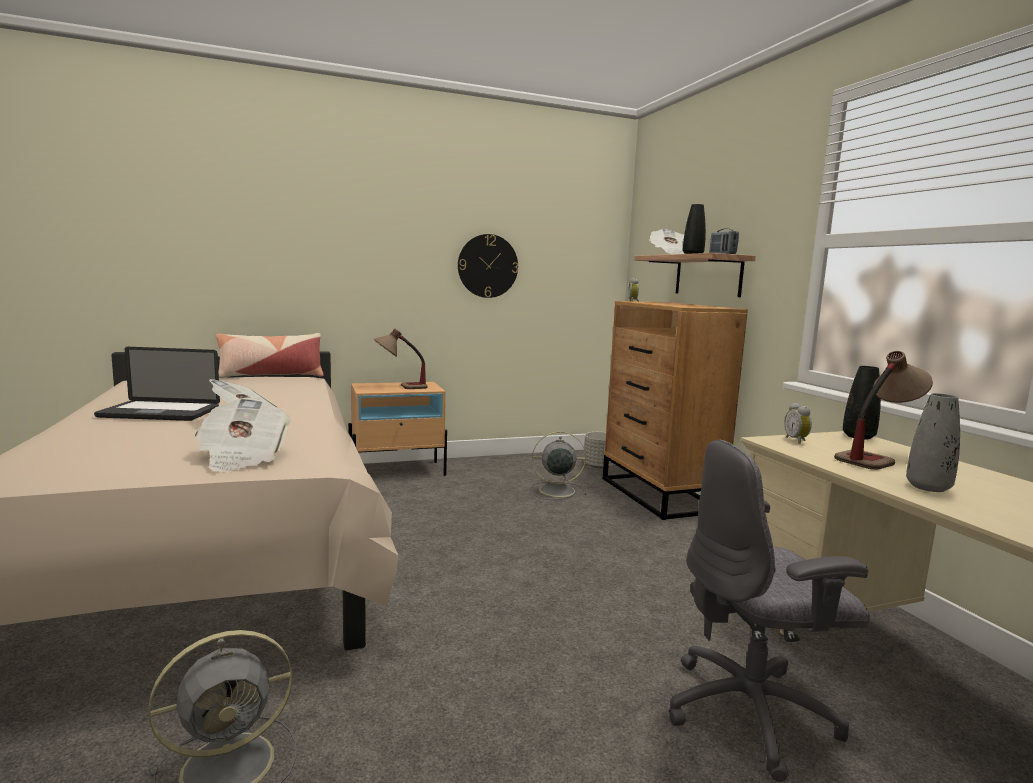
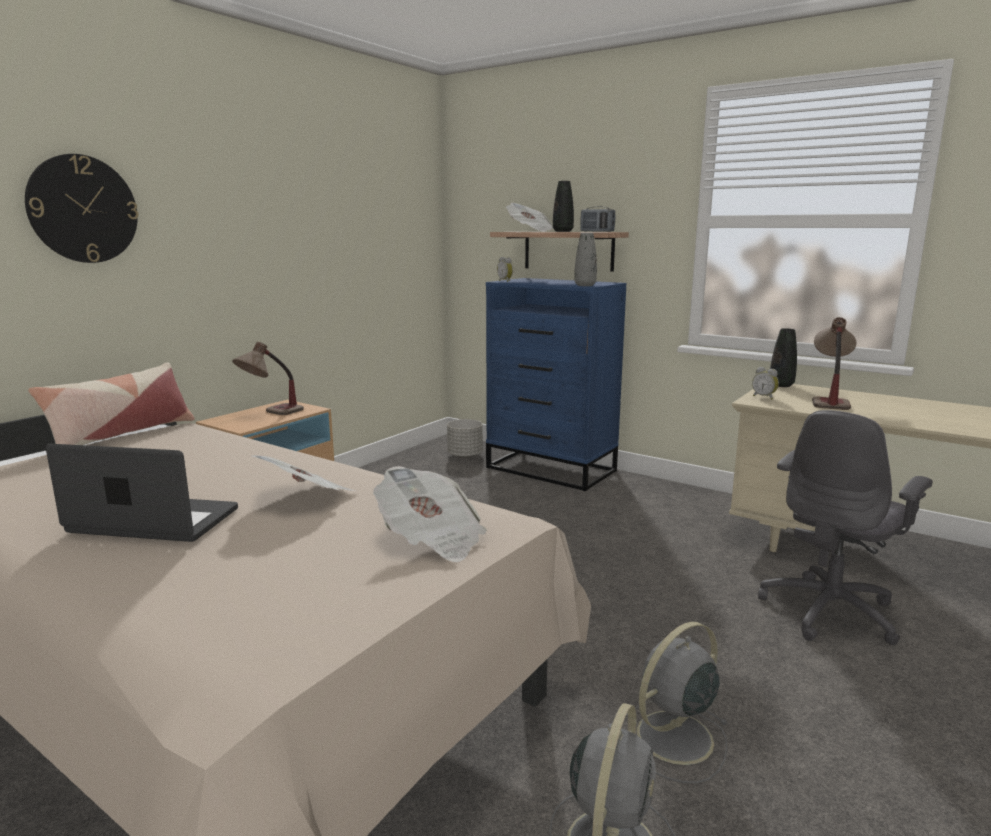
camera: 35 degrees left, 5 degrees up
laptop [94,347,220,421] -> laptop turned 135 degrees counterclockwise [46,444,238,542]
wall clock [458,234,518,298] -> wall clock moved to [25,154,139,263]
grey fan [530,431,586,500] -> grey fan moved to [625,622,729,783]
brown dresser [603,301,748,520] -> blue dresser [486,278,626,491]
grey vase [906,393,960,492] -> grey vase moved to [574,233,597,286]

